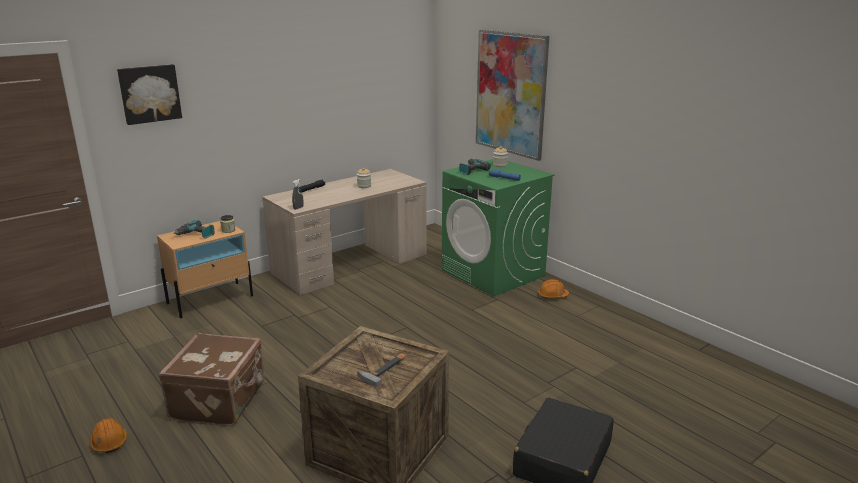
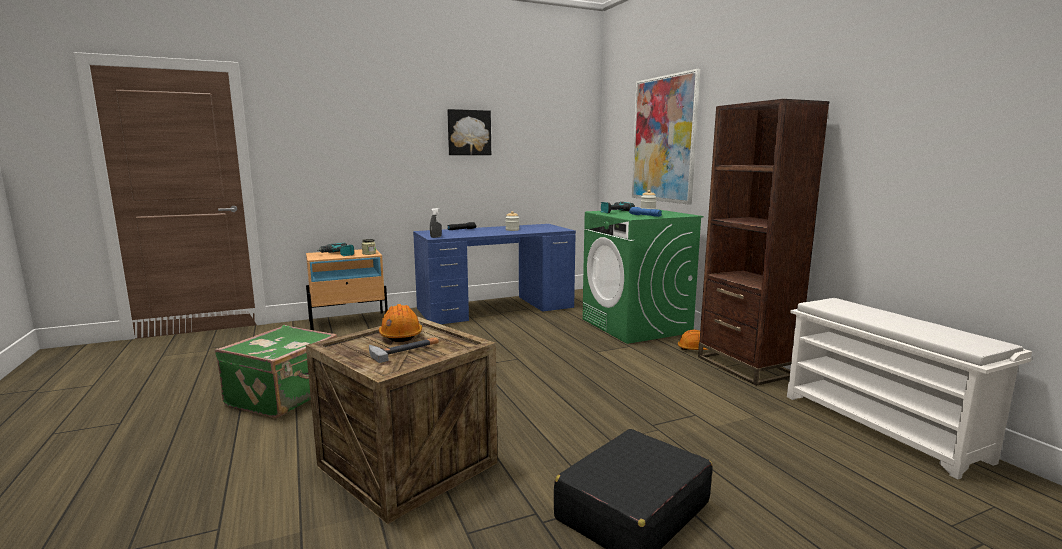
camera: 15 degrees right, 10 degrees down
orange hard hat [90,418,127,453] -> orange hard hat moved to [379,304,422,342]
picture [117,64,182,125] -> picture moved to [447,109,491,155]
brown suitcase [159,333,265,426] -> green suitcase [215,325,337,418]
beige desk [262,169,427,295] -> blue desk [413,224,576,324]
none -> brown bookcase [698,99,830,386]
none -> white shoe rack [787,298,1032,479]

